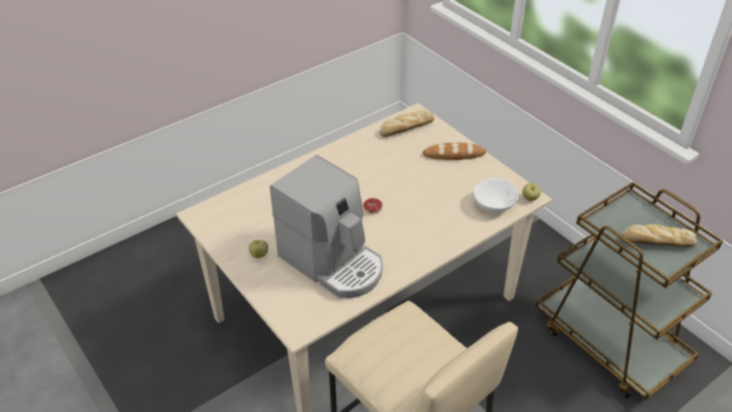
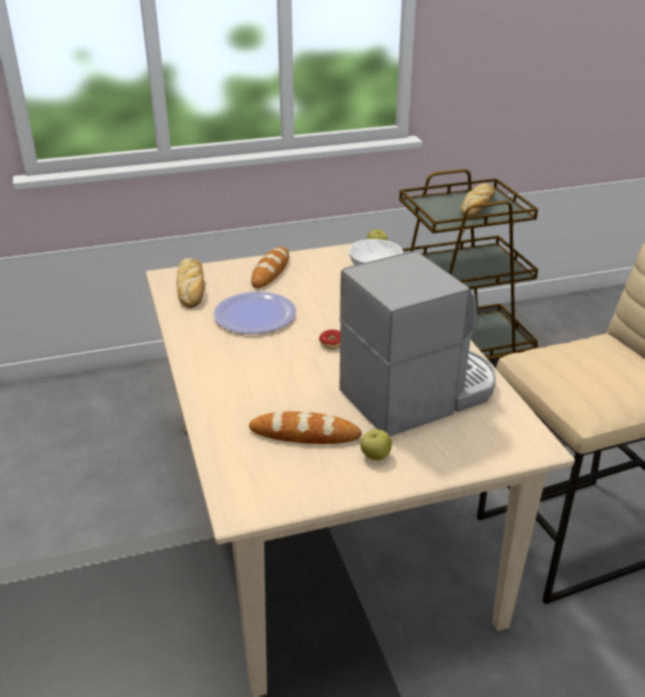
camera: 70 degrees left, 10 degrees down
none -> plate [213,292,296,334]
none -> bread [249,411,362,444]

